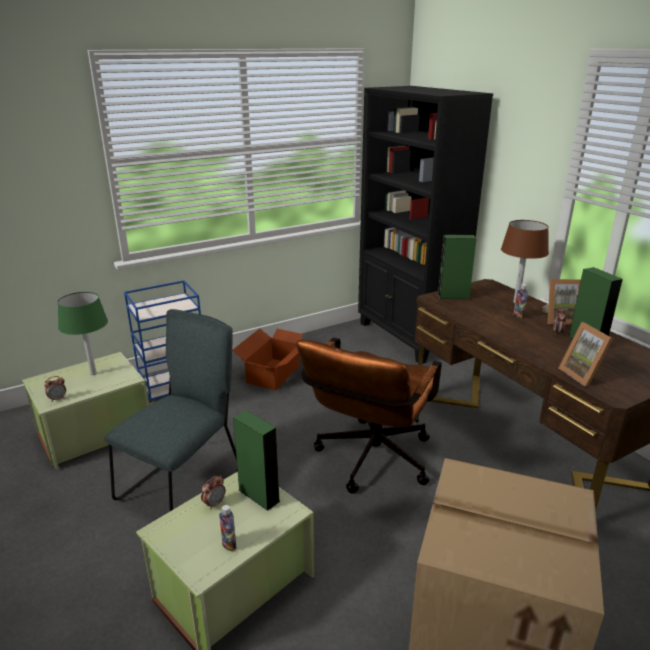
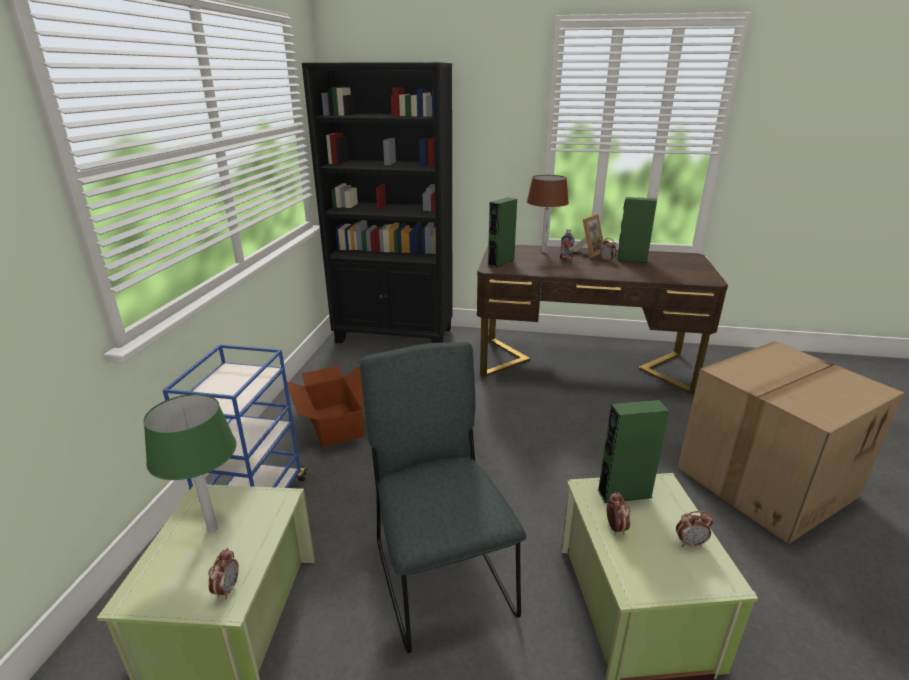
camera: 50 degrees left, 0 degrees up
bottle [219,505,236,551] -> alarm clock [676,511,713,547]
brown office chair [296,337,442,493] -> none
picture frame [559,322,613,387] -> none

